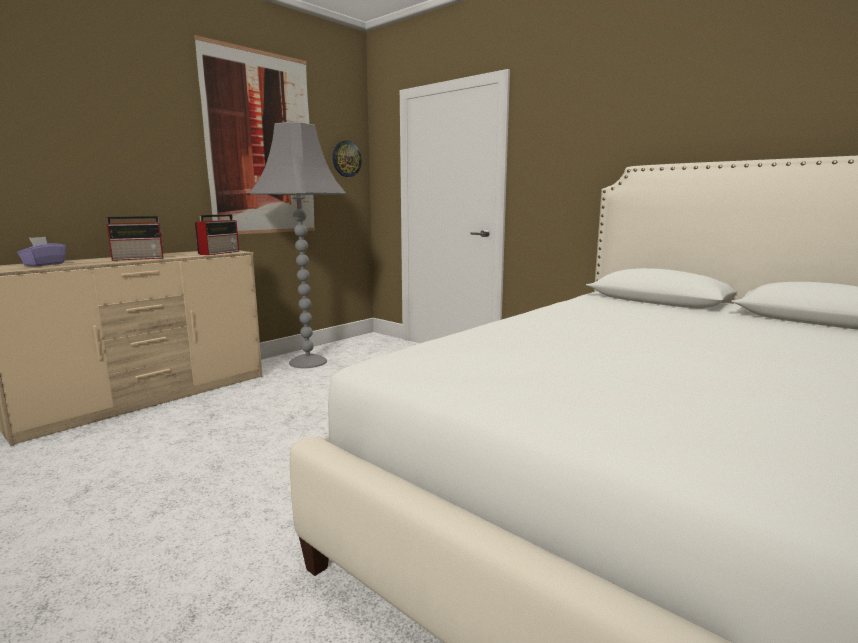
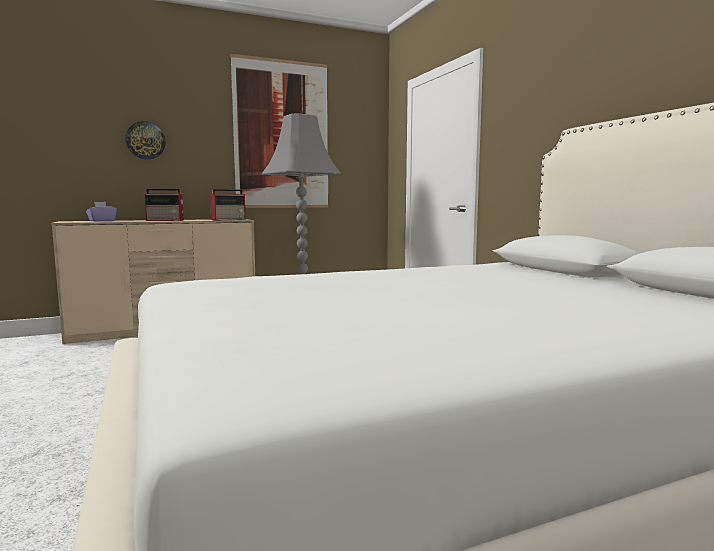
camera: 25 degrees right, 5 degrees down
wall clock [333,140,362,177] -> wall clock moved to [125,121,166,160]

